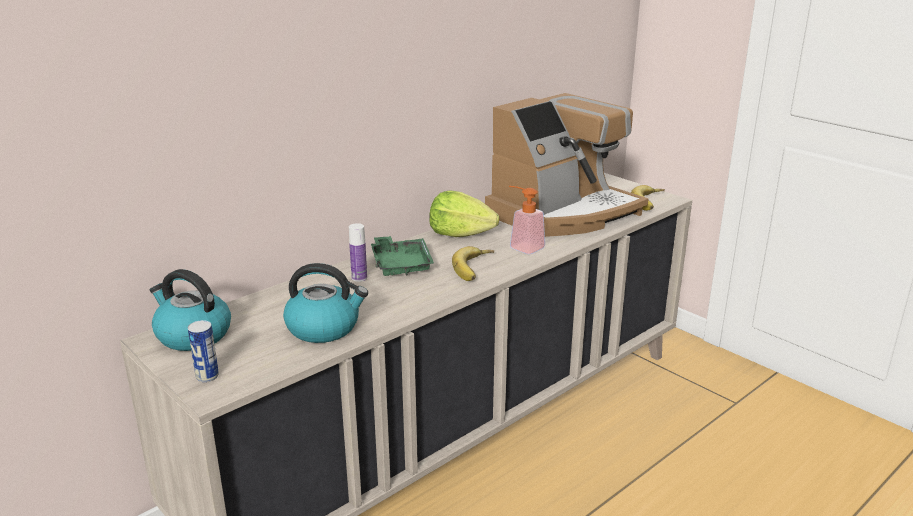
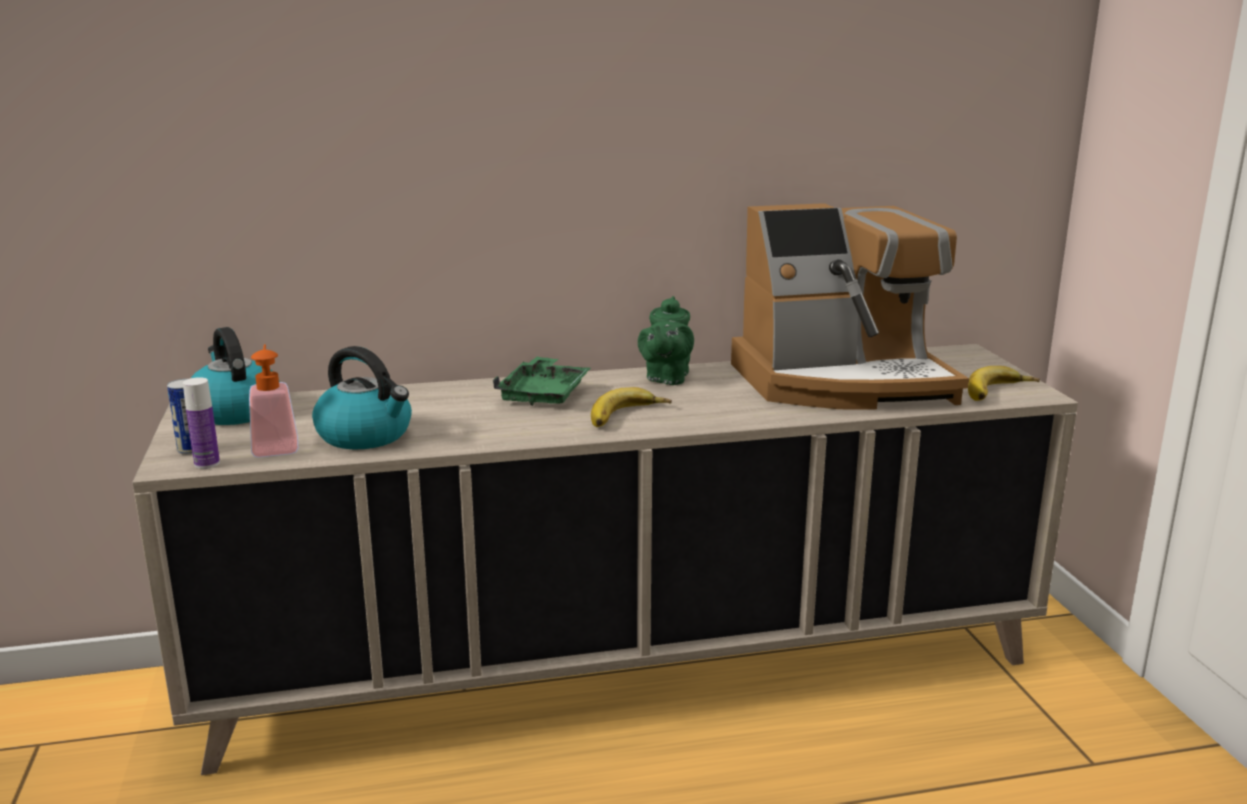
camera: 30 degrees right, 5 degrees down
bottle [349,223,367,282] -> bottle moved to [183,377,220,469]
lettuce [429,190,499,237] -> green teapot [638,296,694,385]
soap dispenser [509,186,545,254] -> soap dispenser moved to [249,344,298,458]

